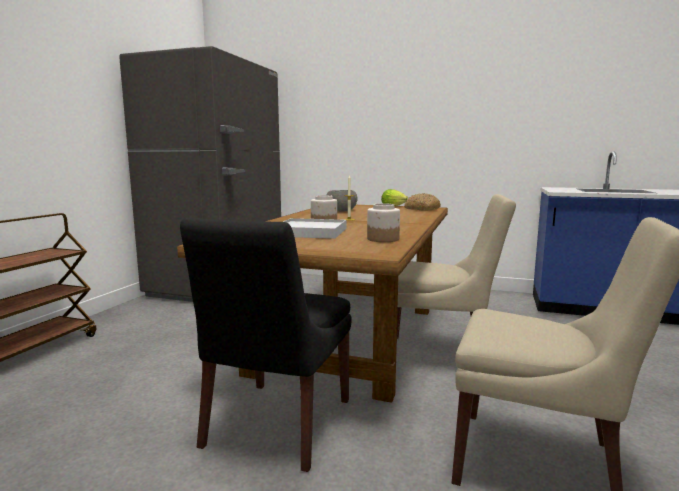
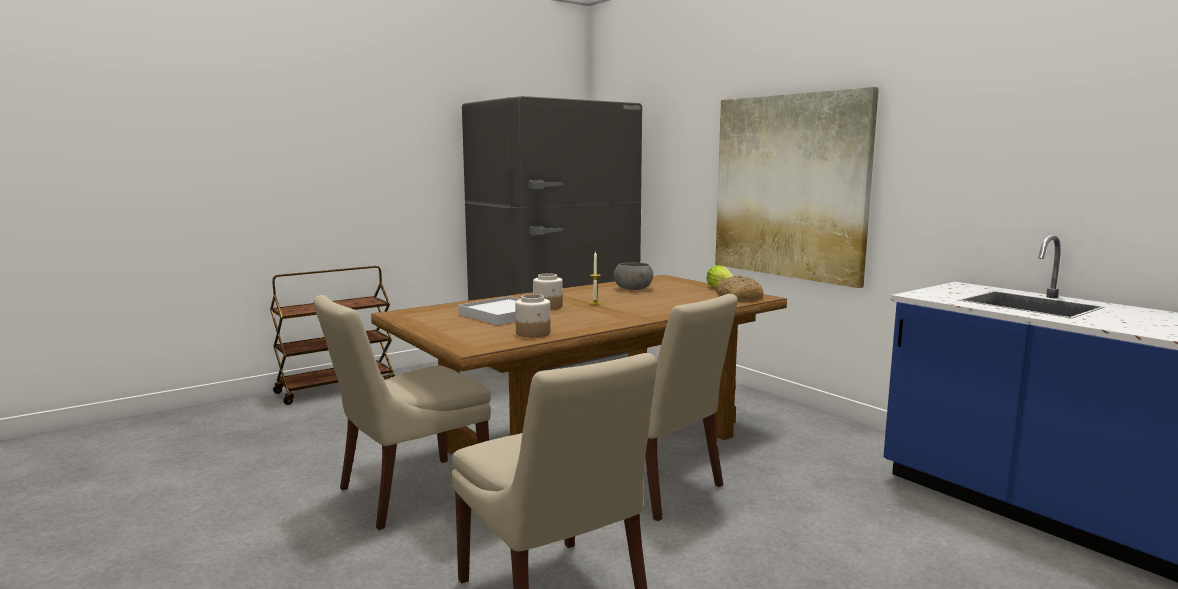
camera: 35 degrees right, 0 degrees up
black chair [180,218,352,472] -> beige chair [313,295,491,530]
none -> picture [715,87,879,288]

